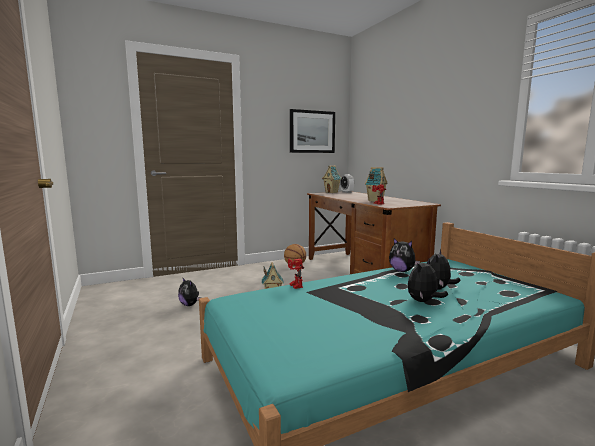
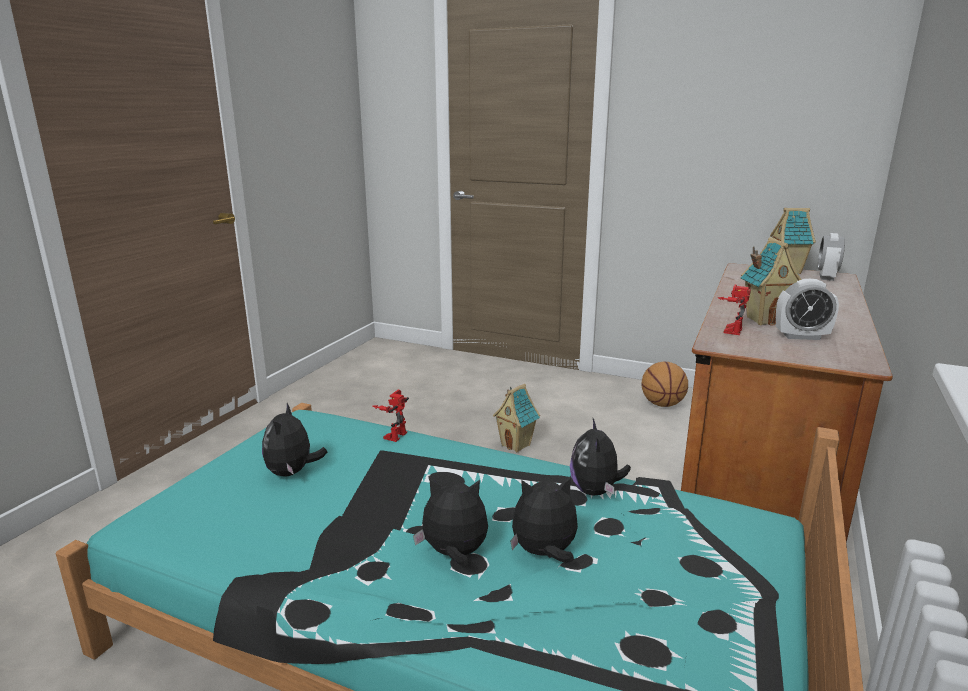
camera: 50 degrees right, 10 degrees up
plush toy [178,278,201,306] -> plush toy moved to [262,403,327,477]
picture [290,109,335,153] -> none
none -> alarm clock [776,279,839,340]

